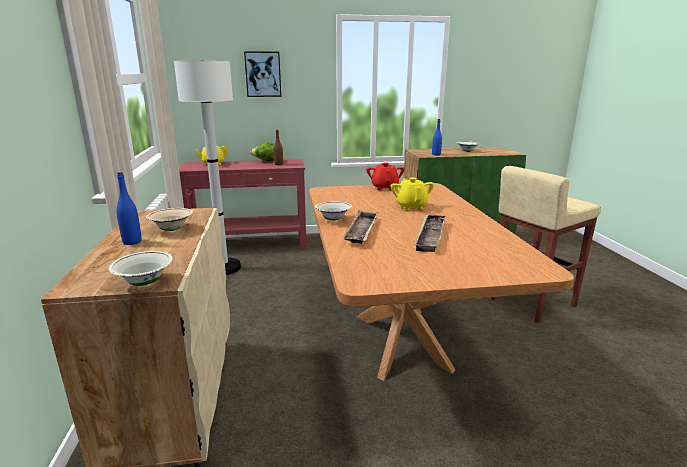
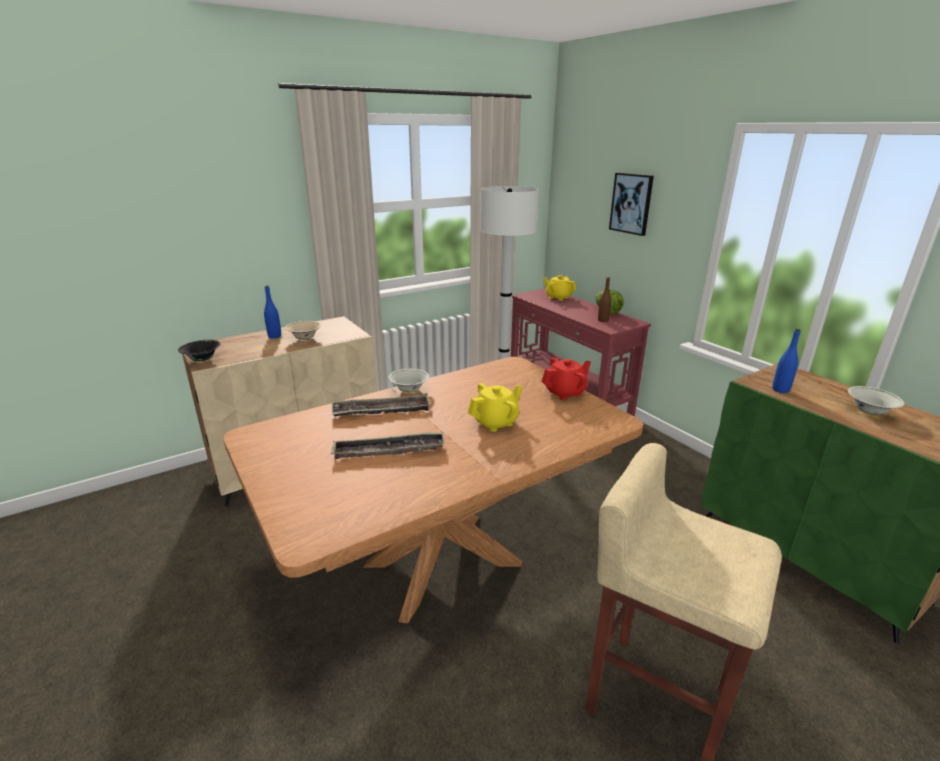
camera: 65 degrees right, 5 degrees up
white bowl [109,251,173,286] -> black bowl [178,340,220,362]

